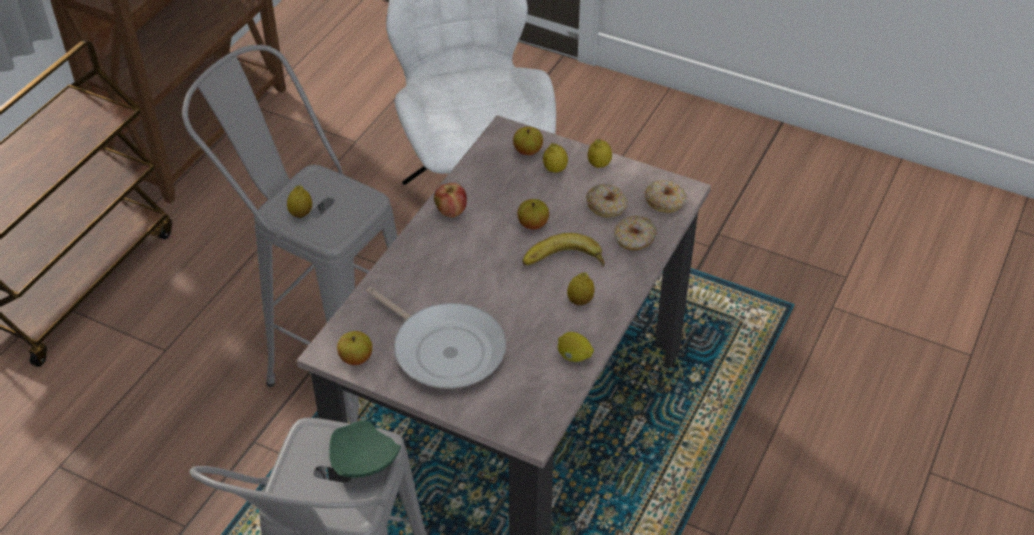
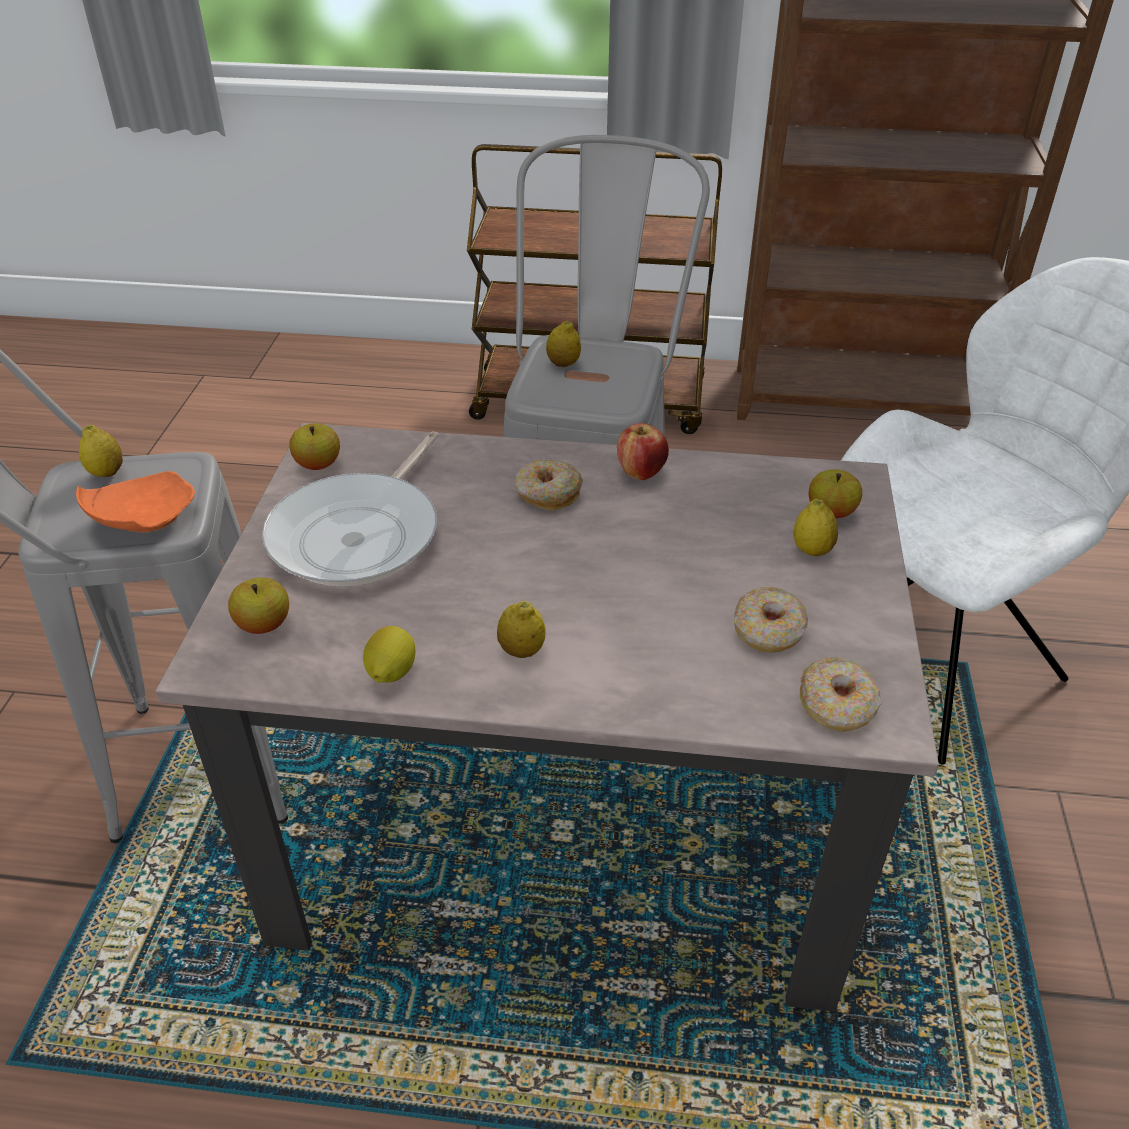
camera: 70 degrees right, 5 degrees down
green plate [329,420,401,478] -> orange plate [76,471,195,532]
apple [517,199,549,229] -> apple moved to [228,578,289,634]
banana [522,233,605,267] -> none
lemon [588,139,612,168] -> lemon moved to [79,425,123,477]
donut [614,216,656,250] -> donut moved to [515,460,583,511]

